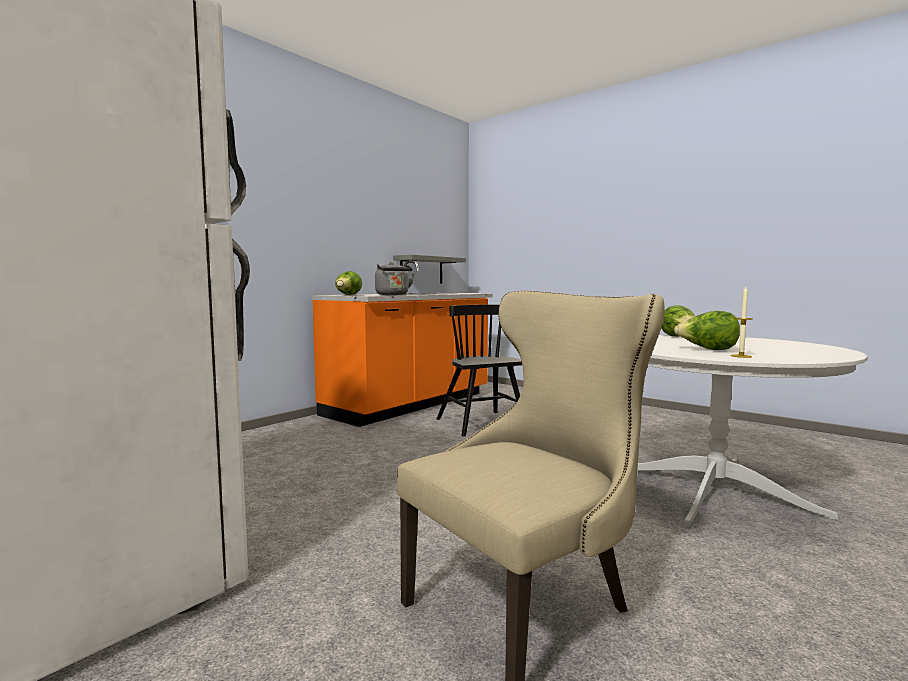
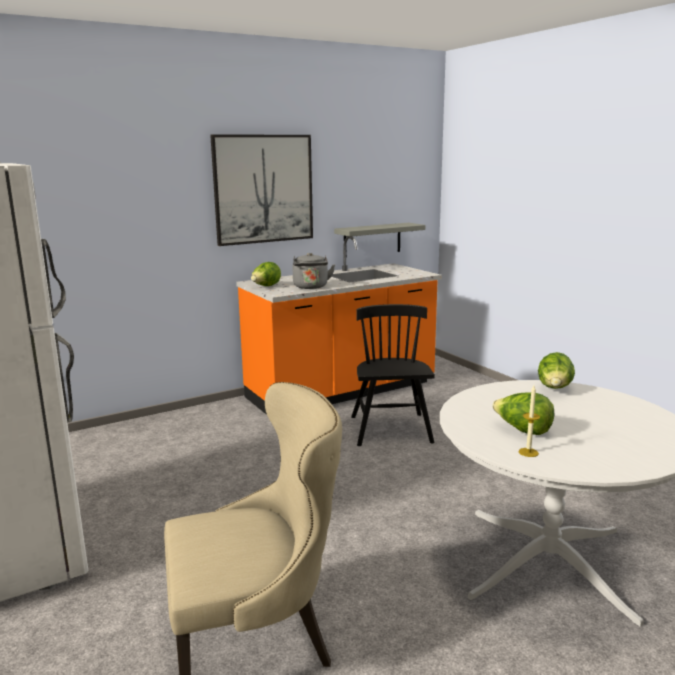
camera: 20 degrees right, 10 degrees up
none -> picture [210,135,313,246]

